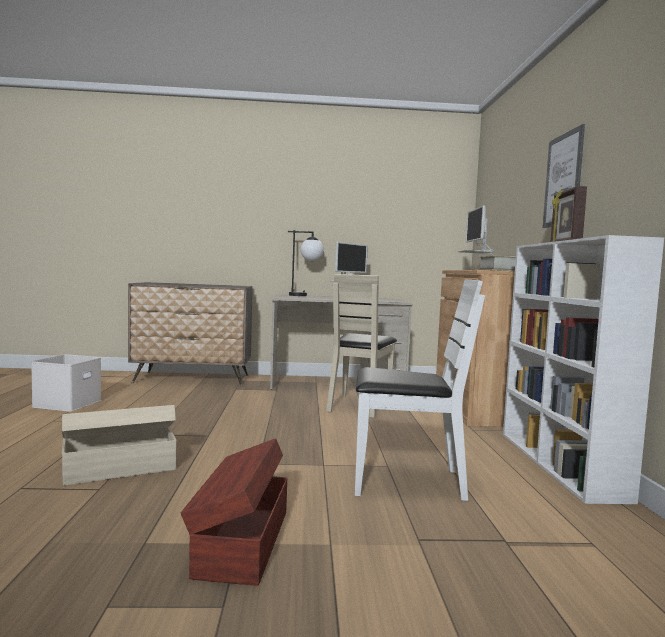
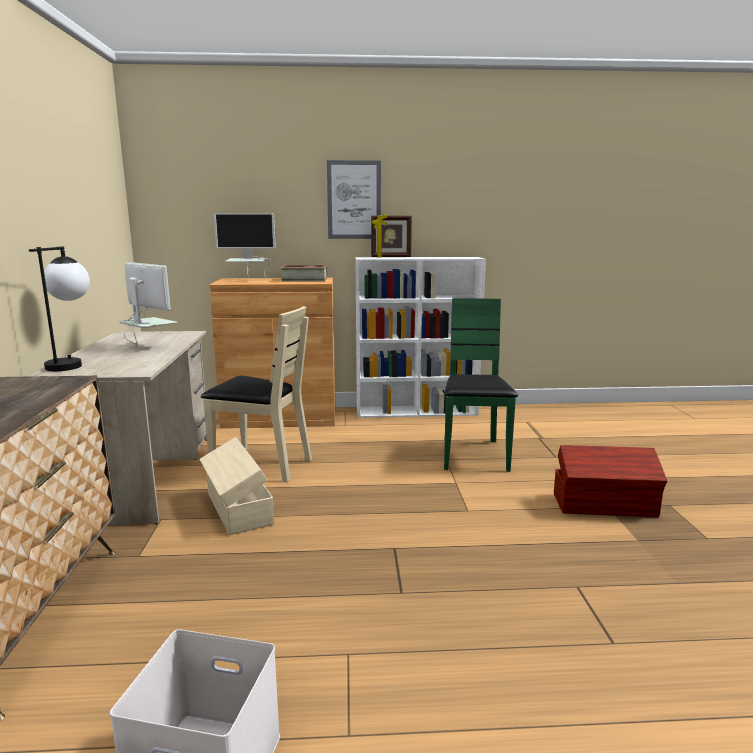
camera: 90 degrees left, 10 degrees up
beige storage box [62,405,176,486] -> beige storage box moved to [200,437,274,535]
white chair [355,280,485,501] -> green chair [444,298,518,472]

